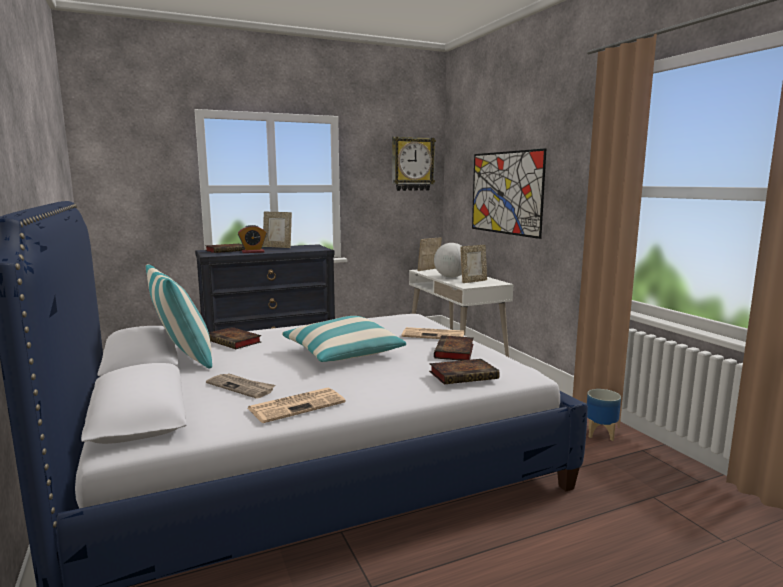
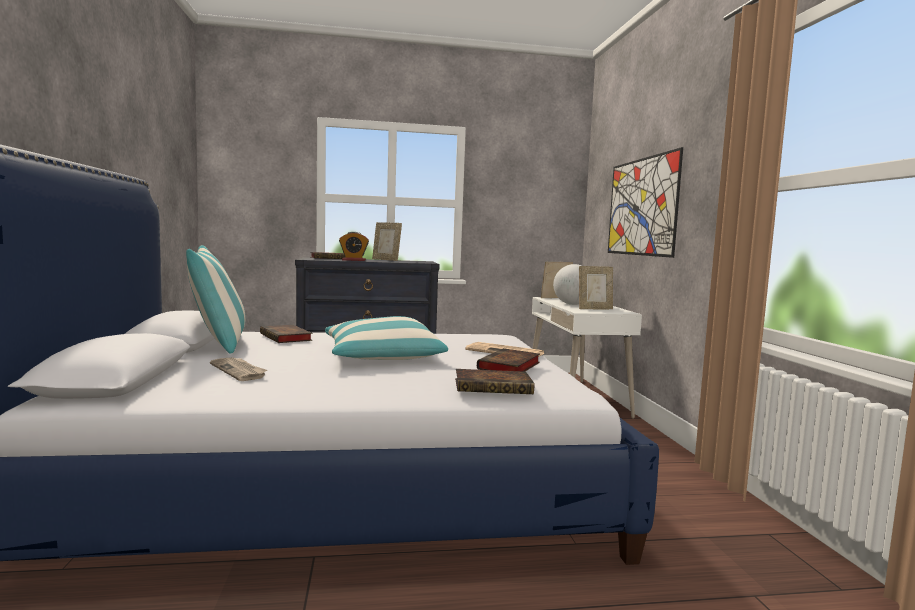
camera: 15 degrees right, 5 degrees down
newspaper [248,387,346,423] -> none
wall clock [392,136,436,191] -> none
planter [587,389,621,441] -> none

